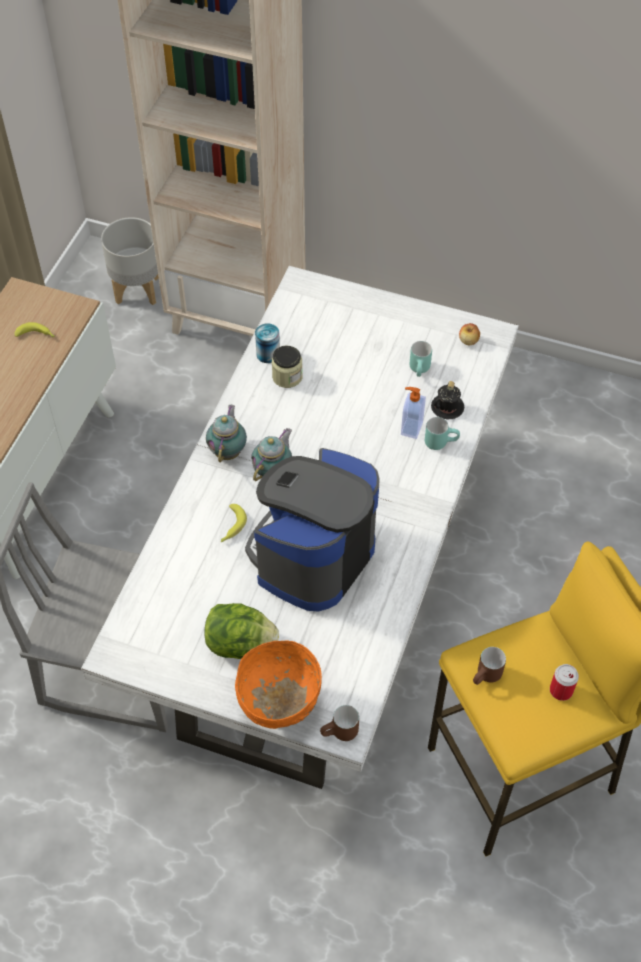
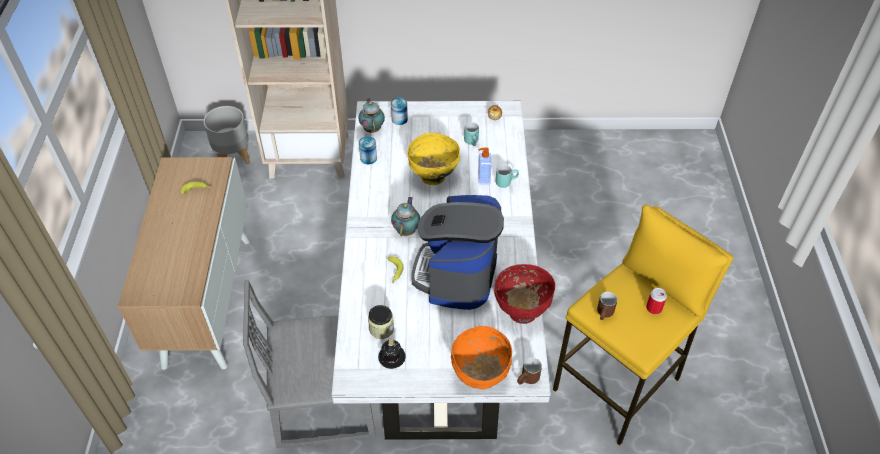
camera: 20 degrees left, 5 degrees down
lettuce [204,603,279,659] -> none
teapot [206,405,247,462] -> teapot moved to [359,98,385,133]
jar [272,346,303,388] -> jar moved to [368,305,394,339]
black mug [431,381,465,419] -> black mug moved to [378,339,406,369]
none -> can [391,98,408,125]
none -> yellow bowl [407,133,460,185]
none -> red bowl [494,264,555,324]

